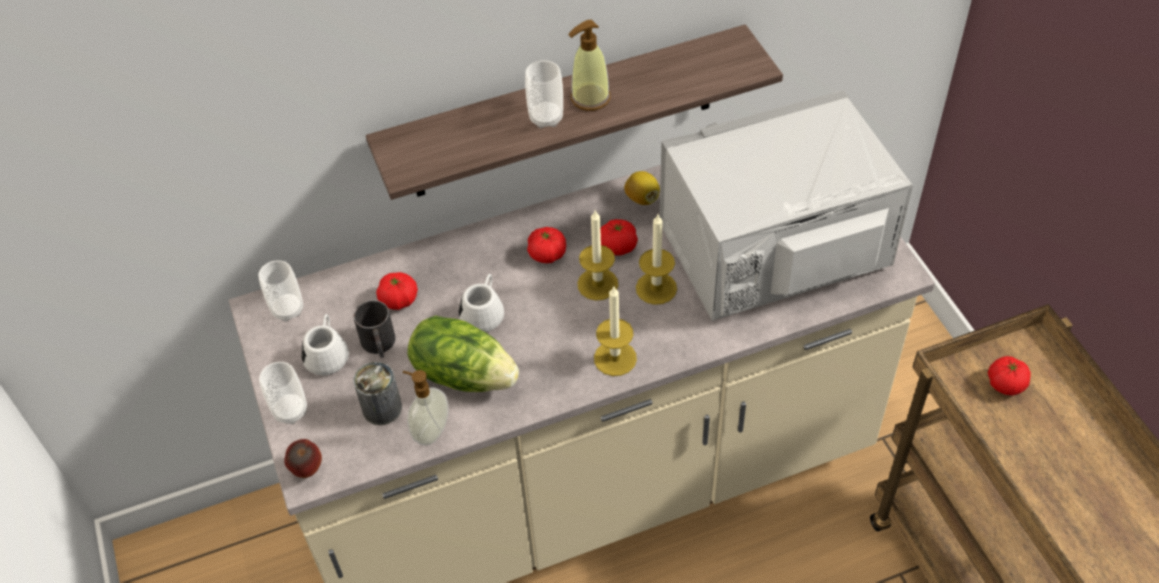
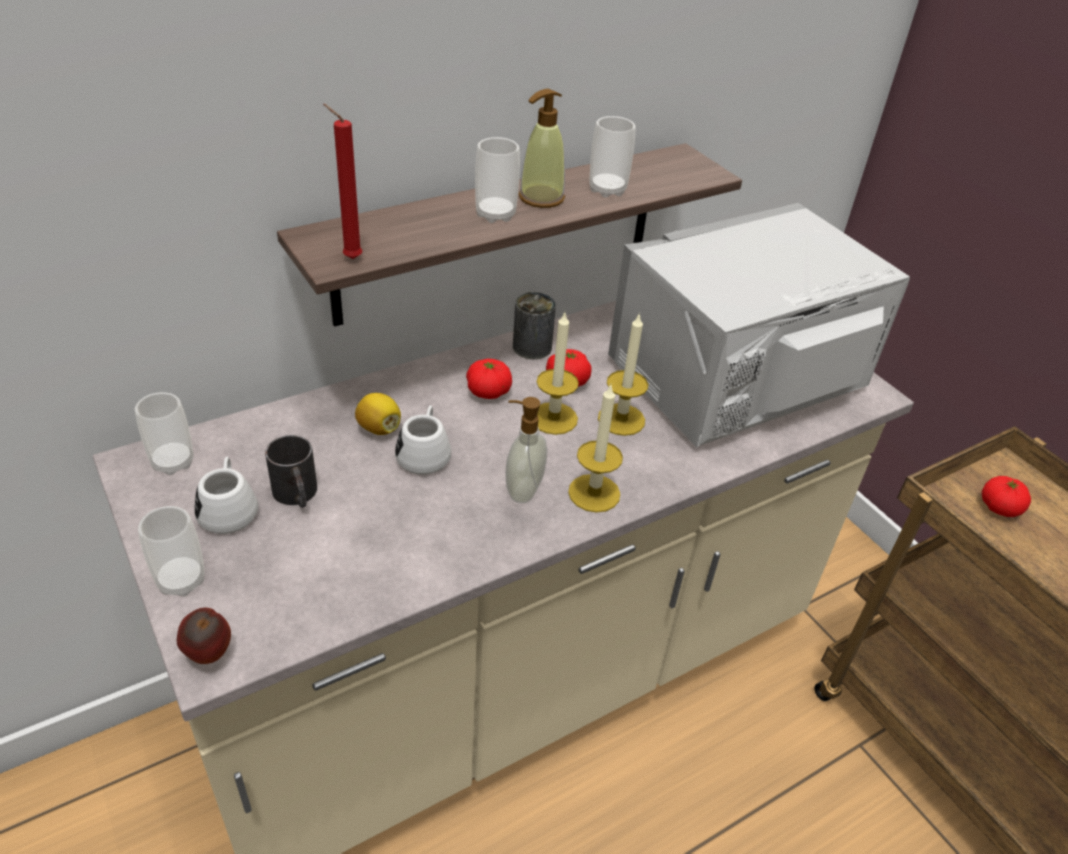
camera: 15 degrees left, 10 degrees down
can [353,362,402,425] -> can moved to [513,292,556,359]
tomato [376,272,418,310] -> none
soap dispenser [402,370,449,446] -> soap dispenser moved to [505,397,548,504]
lettuce [407,315,519,392] -> none
lemon [624,171,660,205] -> lemon moved to [355,393,401,435]
none -> red candle [323,104,362,259]
none -> cup [590,116,636,198]

